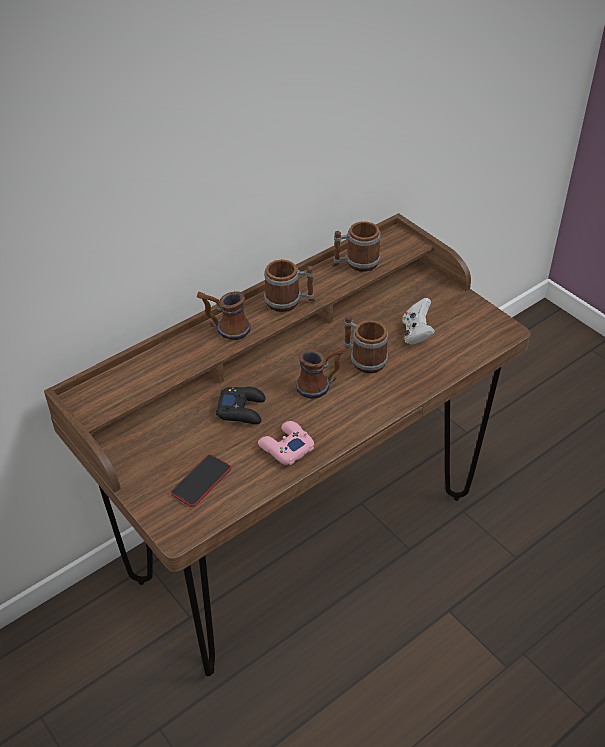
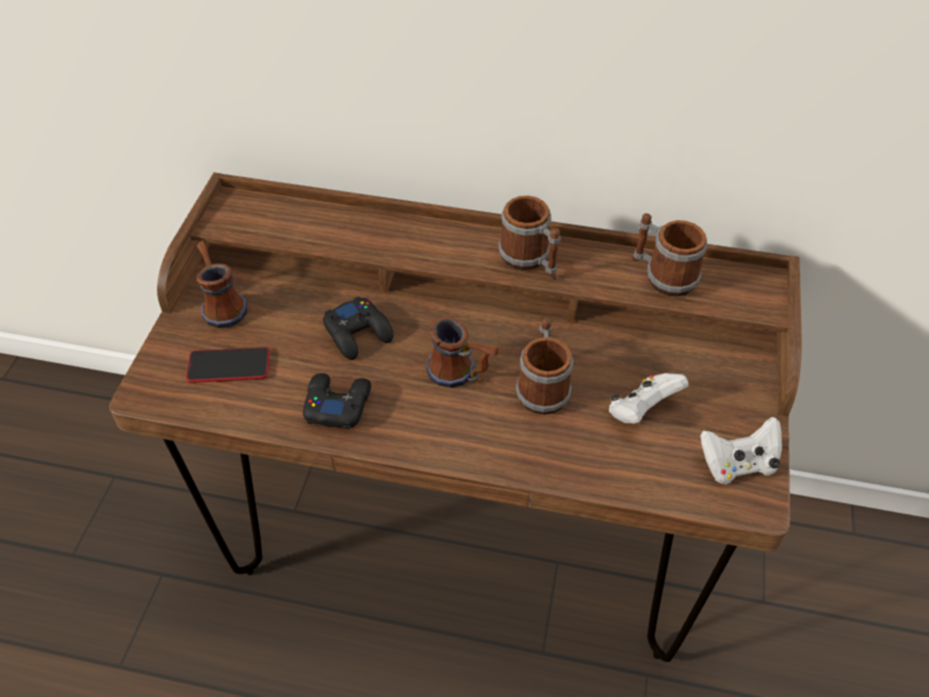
camera: 50 degrees right, 5 degrees up
mug [197,291,251,340] -> mug moved to [196,241,247,328]
pink game controller [258,421,314,465] -> black game controller [303,373,371,429]
none -> white game controller [700,417,782,484]

